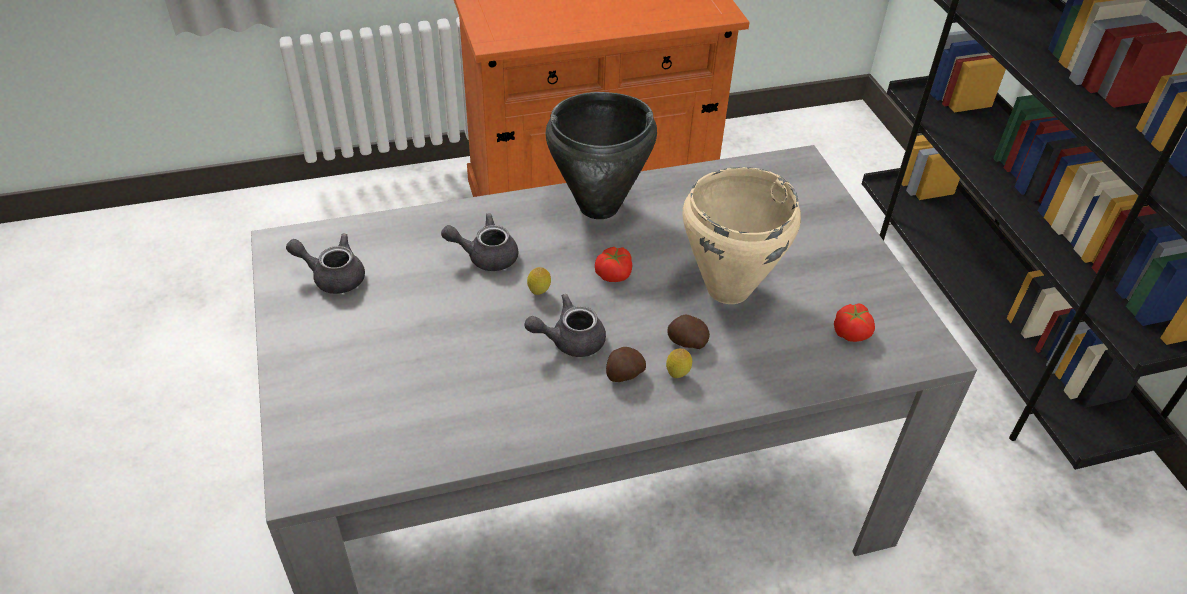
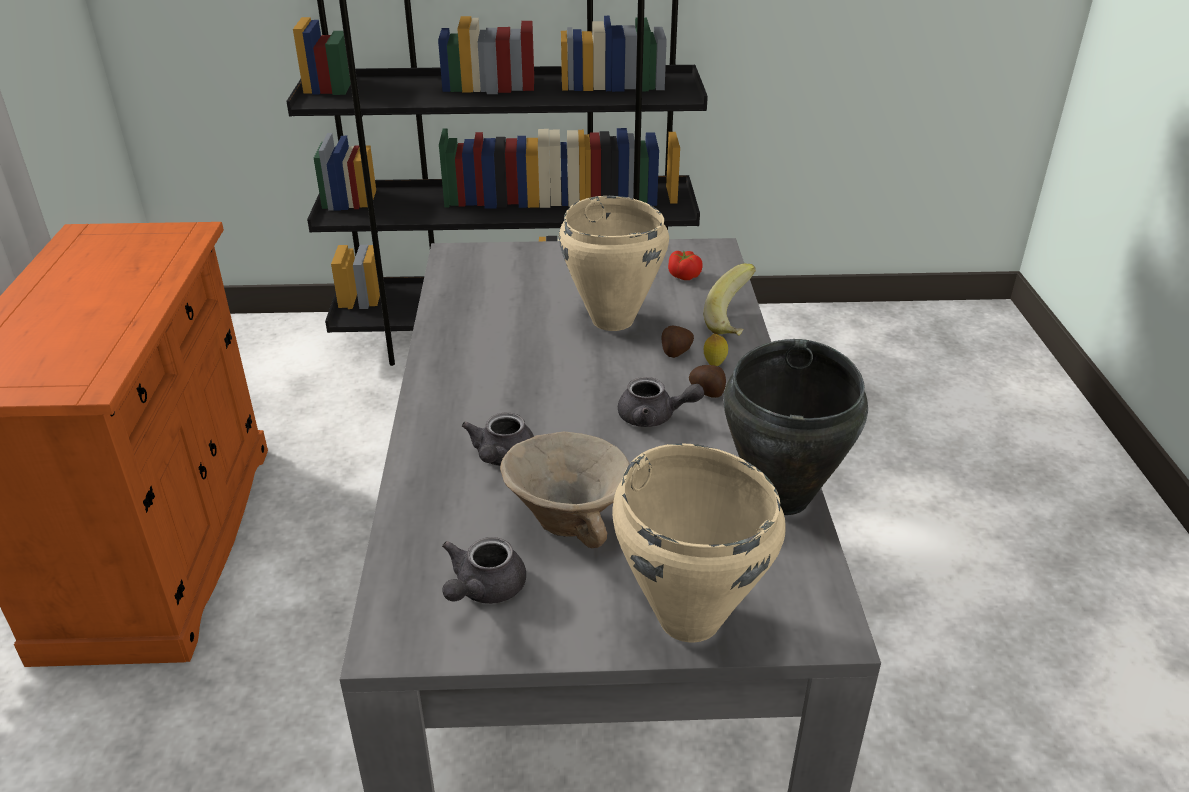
camera: 75 degrees left, 10 degrees down
grey teapot [524,294,606,357] -> grey teapot turned 75 degrees counterclockwise [618,377,704,427]
lemon [527,267,551,295] -> none
black cooking pot [546,92,657,219] -> black cooking pot moved to [723,339,868,515]
tomato [595,247,632,282] -> none
none -> beige bowl [500,432,630,548]
none -> beige cooking pot [612,443,785,642]
none -> banana [703,264,756,336]

